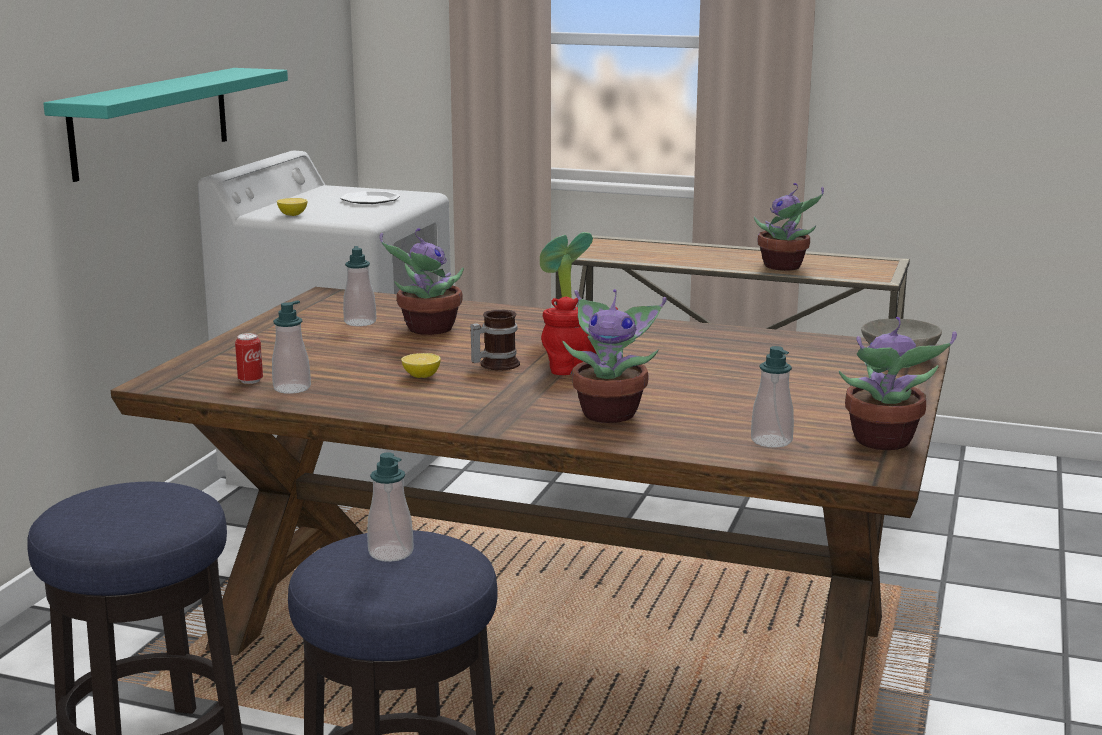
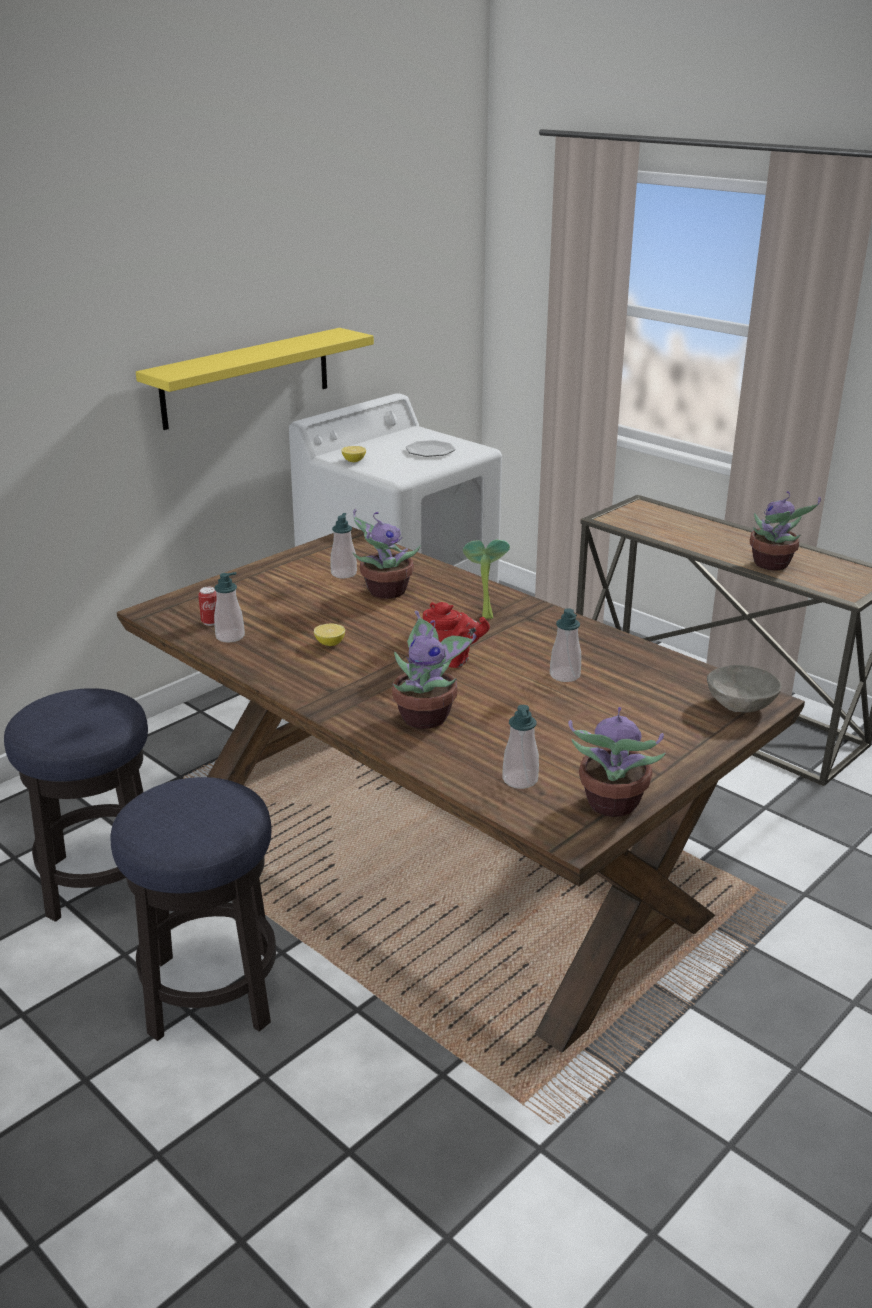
camera: 25 degrees right, 10 degrees up
turquoise shelf [43,68,288,182] -> yellow shelf [136,328,374,430]
soap dispenser [367,452,414,562] -> soap dispenser moved to [550,608,581,682]
mug [470,310,520,371] -> none

